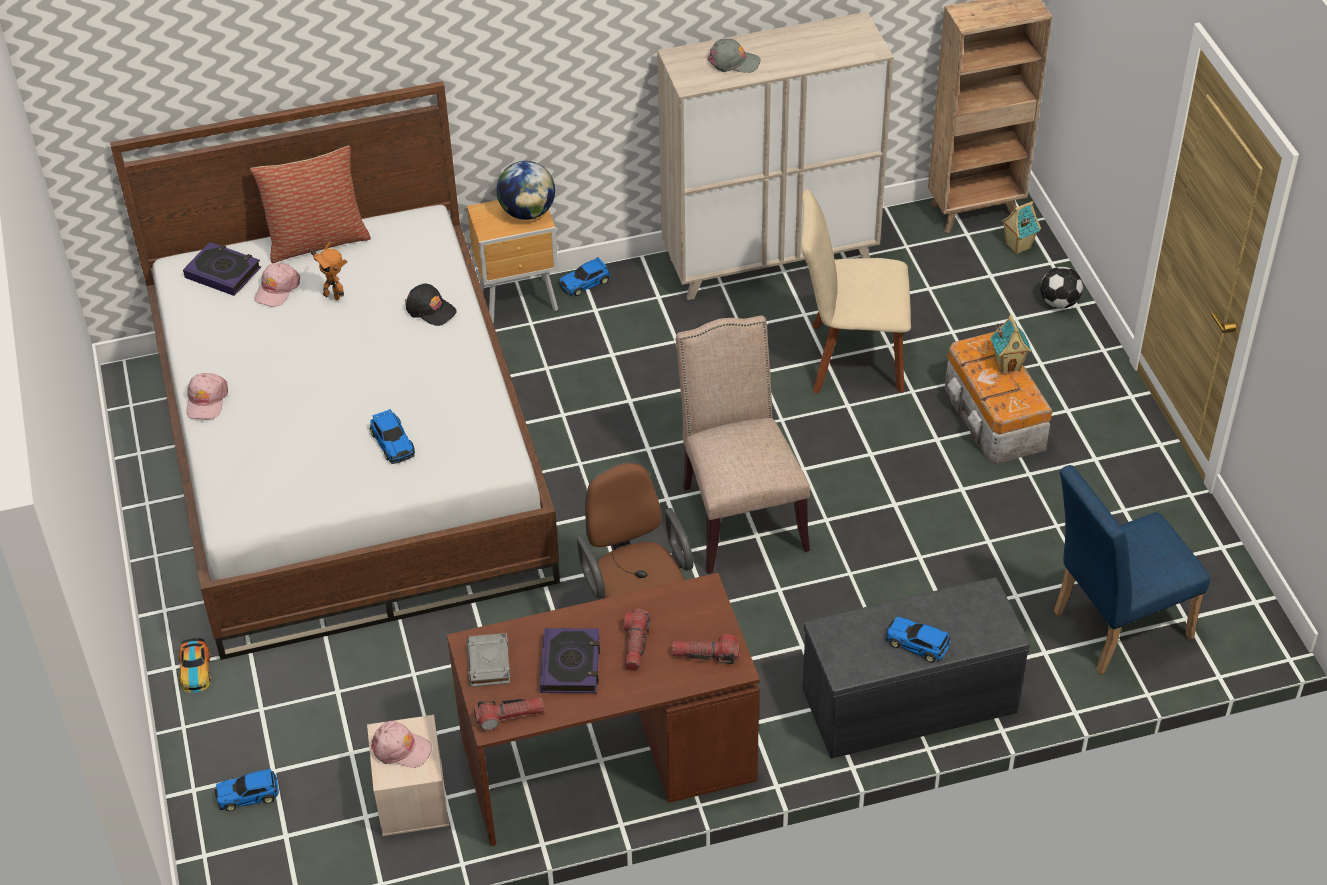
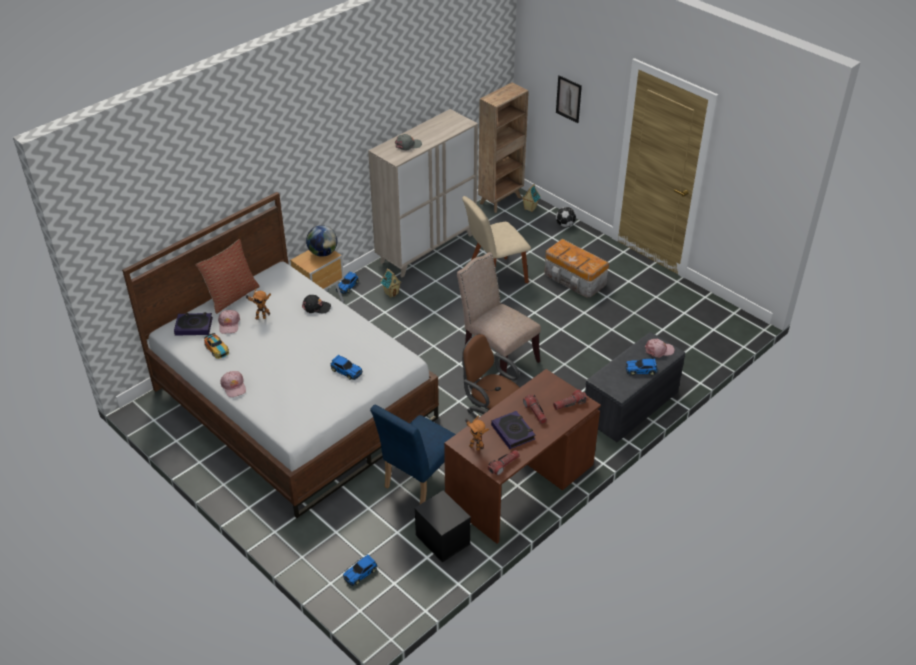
camera: 30 degrees left, 5 degrees down
toy car [179,638,211,693] -> toy car moved to [204,333,229,359]
beige storage box [367,715,449,836] -> black storage box [414,490,471,562]
pink cap [371,721,432,768] -> pink cap moved to [645,339,674,358]
grey book [467,633,510,687] -> toy robot [465,415,489,451]
toy house [990,315,1032,374] -> toy house moved to [380,268,402,298]
blue chair [1054,465,1210,674] -> blue chair moved to [370,405,456,504]
none -> picture [556,75,582,123]

